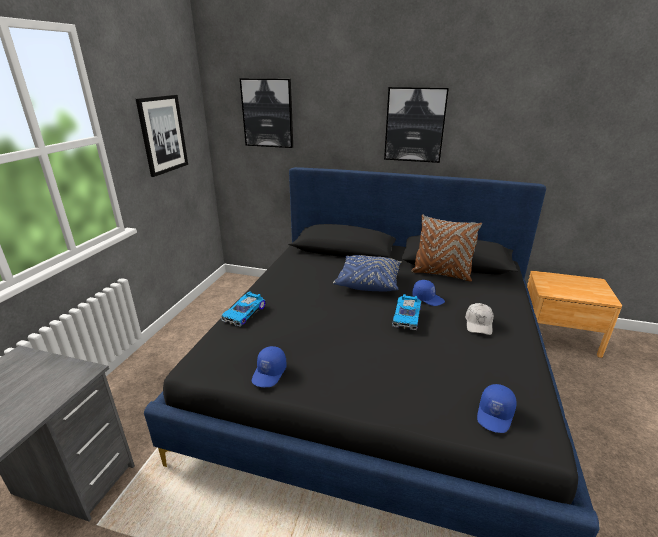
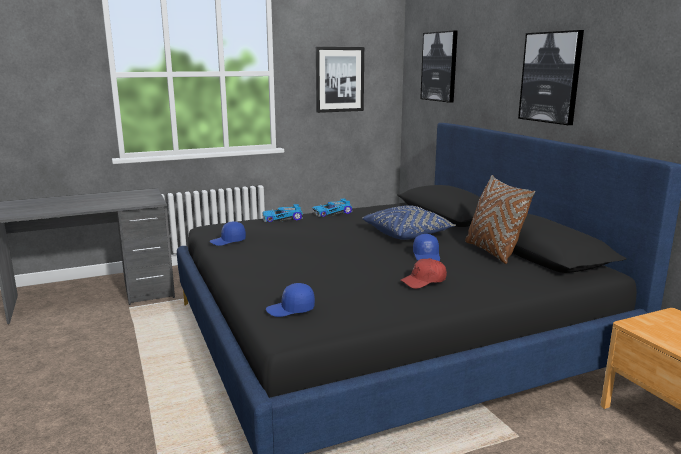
camera: 50 degrees right, 10 degrees down
toy car [392,294,421,330] -> toy car moved to [312,199,353,217]
white cap [465,303,494,335] -> red cap [400,258,447,289]

